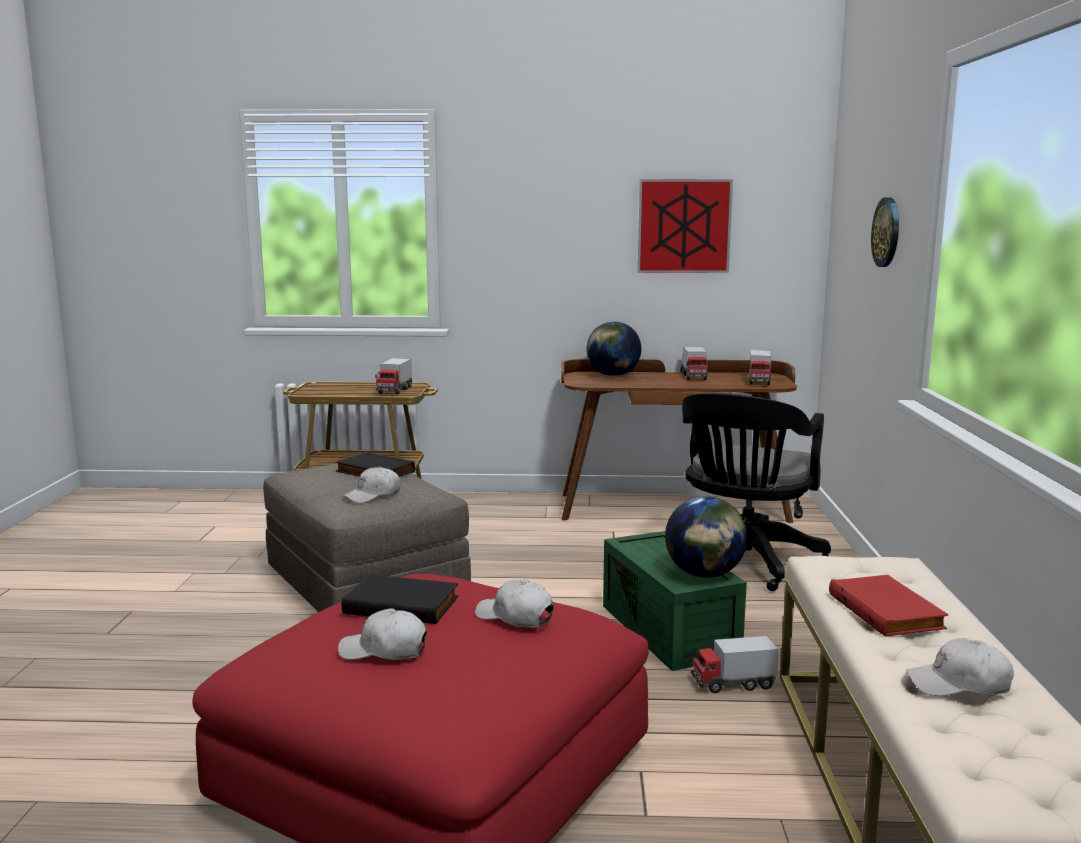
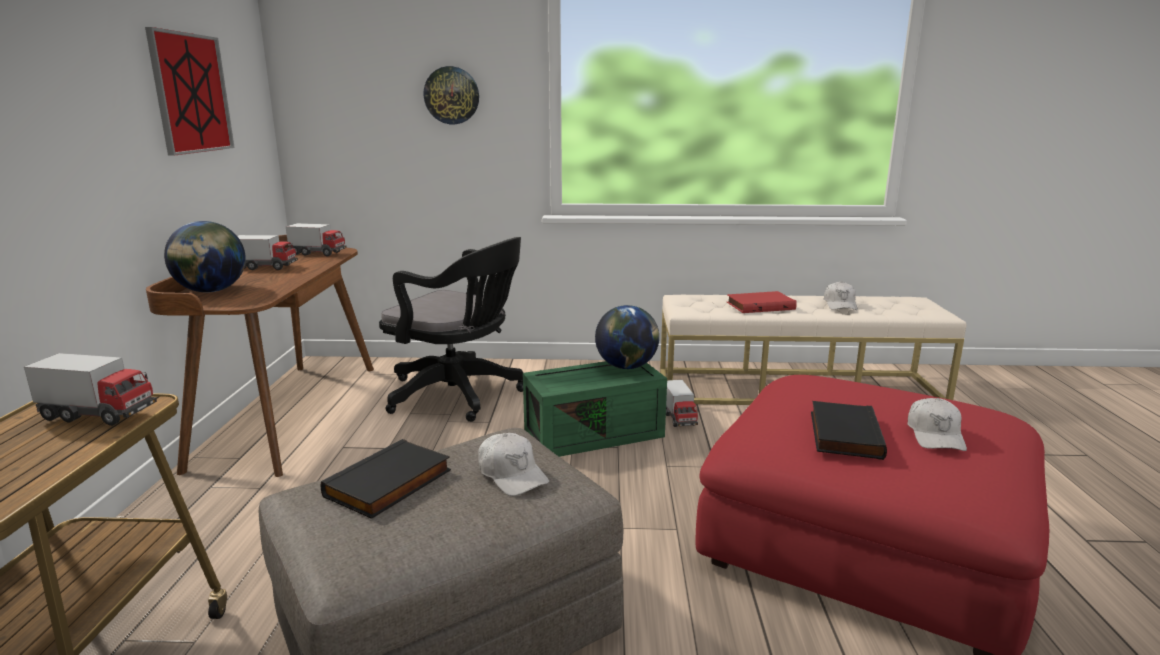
camera: 90 degrees left, 5 degrees up
white cap [475,579,554,628] -> none

